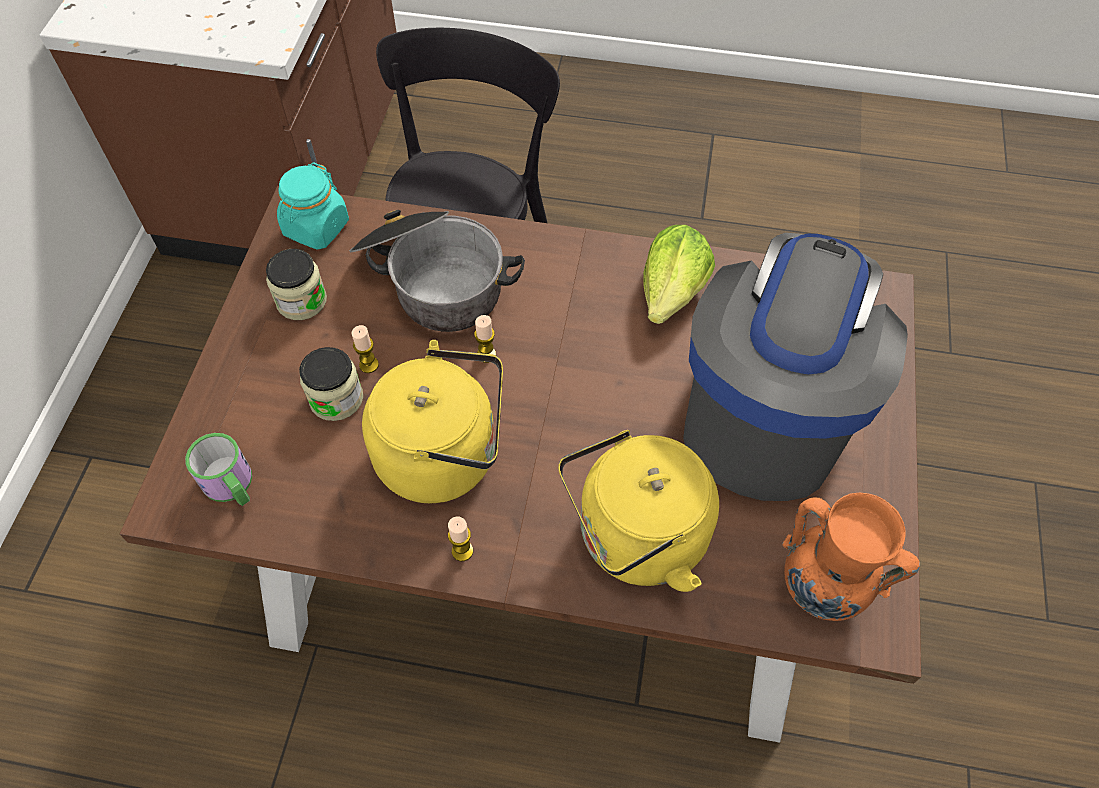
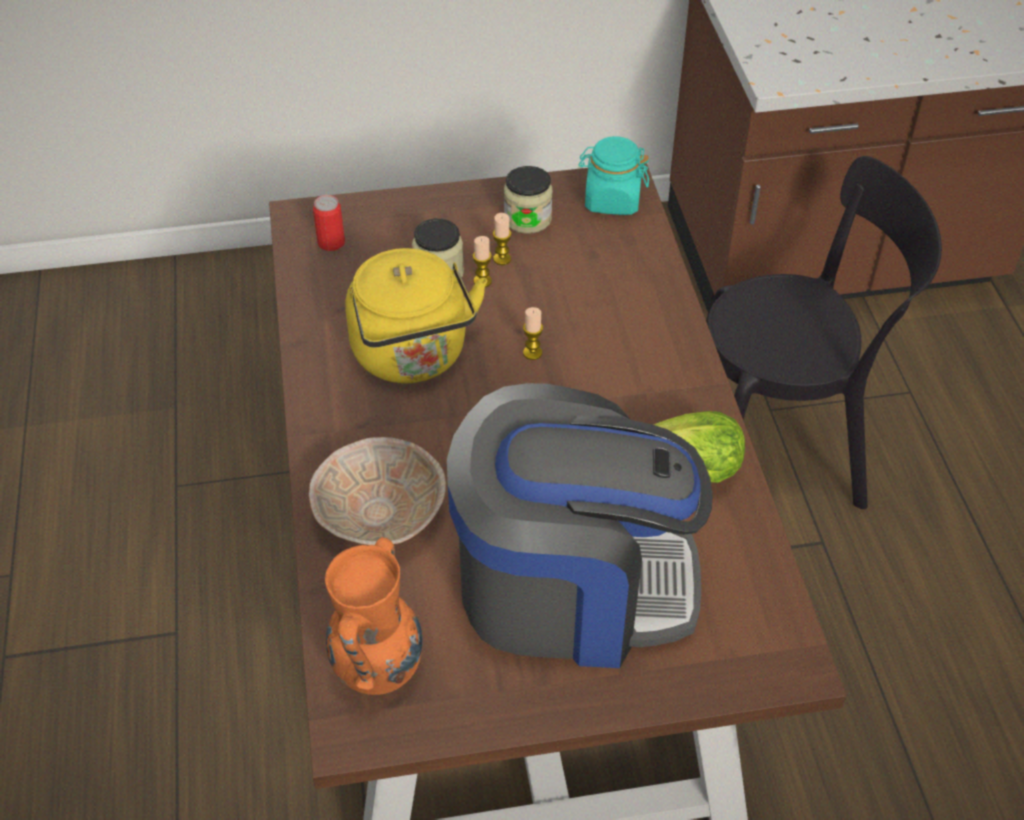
camera: 70 degrees right, 10 degrees down
mug [185,433,252,506] -> can [313,195,345,251]
cooking pot [349,210,525,332] -> none
candle [448,517,473,561] -> candle moved to [493,213,511,265]
yellow kettle [558,430,719,592] -> beige bowl [309,437,446,545]

